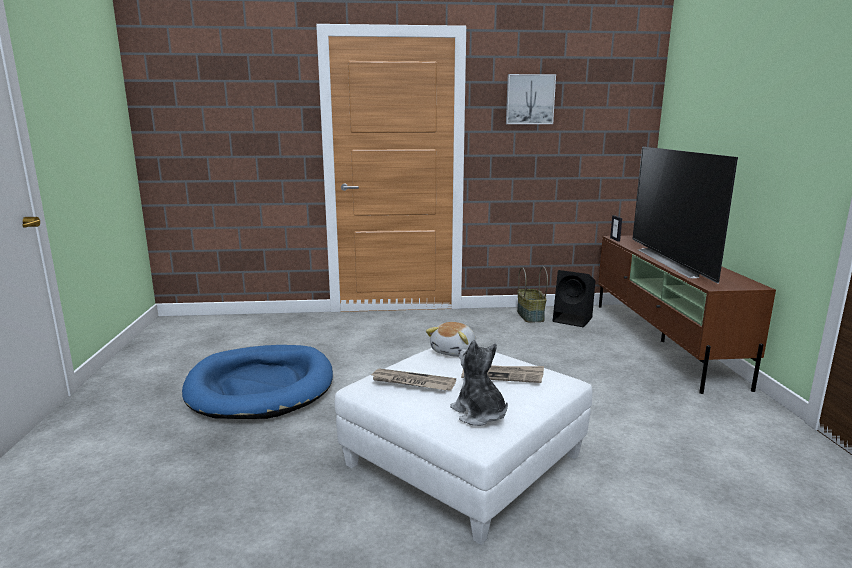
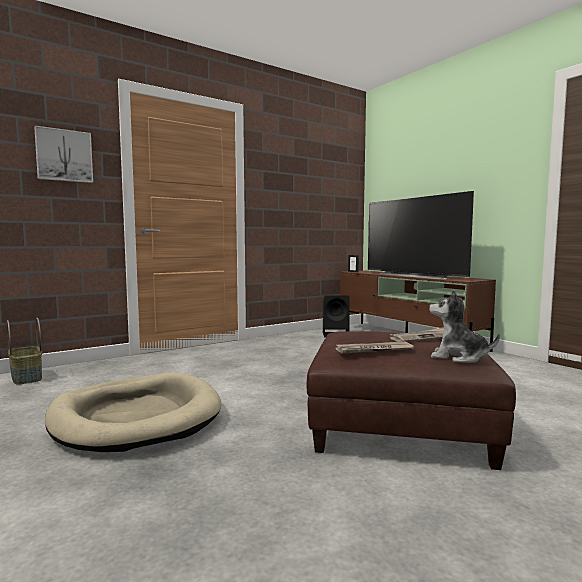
camera: 30 degrees left, 10 degrees down
blue dog bed [182,345,333,419] -> beige dog bed [45,372,222,452]
white ottoman [335,348,592,545] -> brown ottoman [307,331,516,470]
plush toy [426,322,476,357] -> none
picture [506,74,556,124] -> picture moved to [34,126,93,183]
basket [517,267,548,323] -> basket moved to [7,318,42,385]

